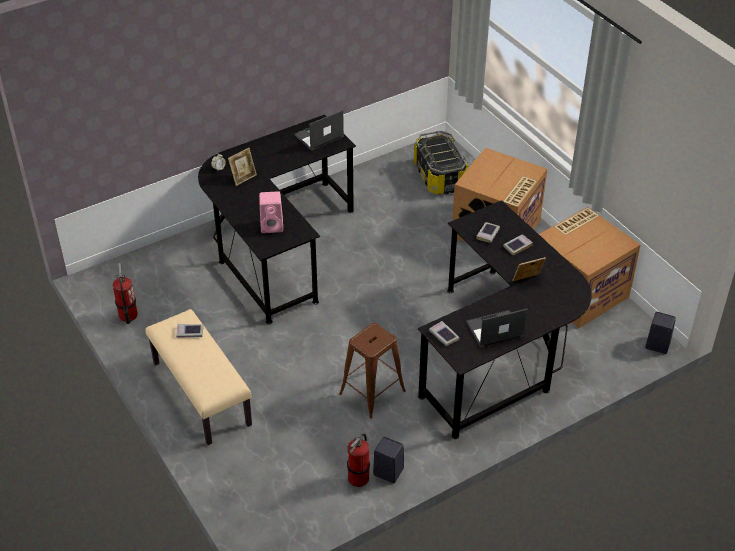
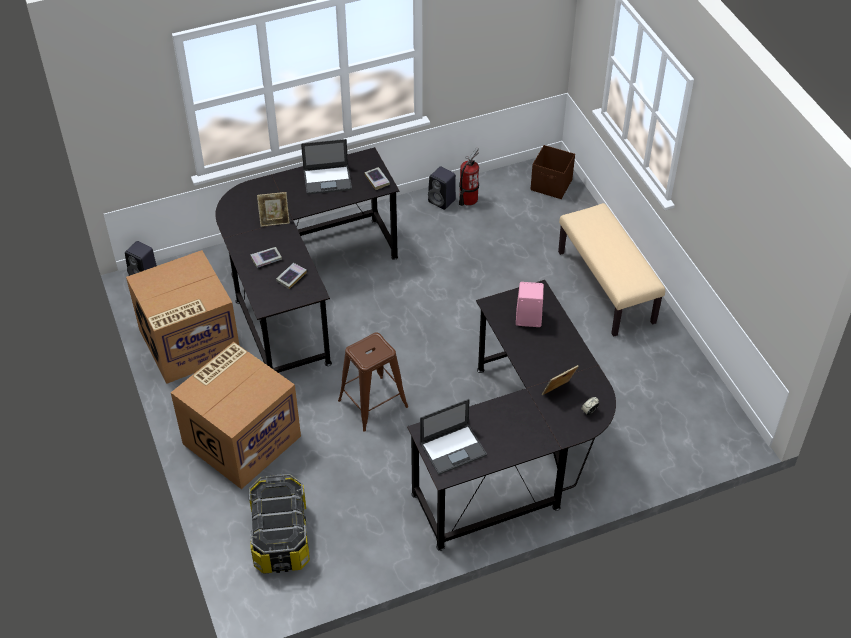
camera: 170 degrees left, 5 degrees up
fire extinguisher [113,263,138,324] -> none
book [176,324,204,338] -> none
brown stool [339,323,406,419] -> brown stool moved to [338,333,408,431]
none -> brown storage box [531,145,575,199]

